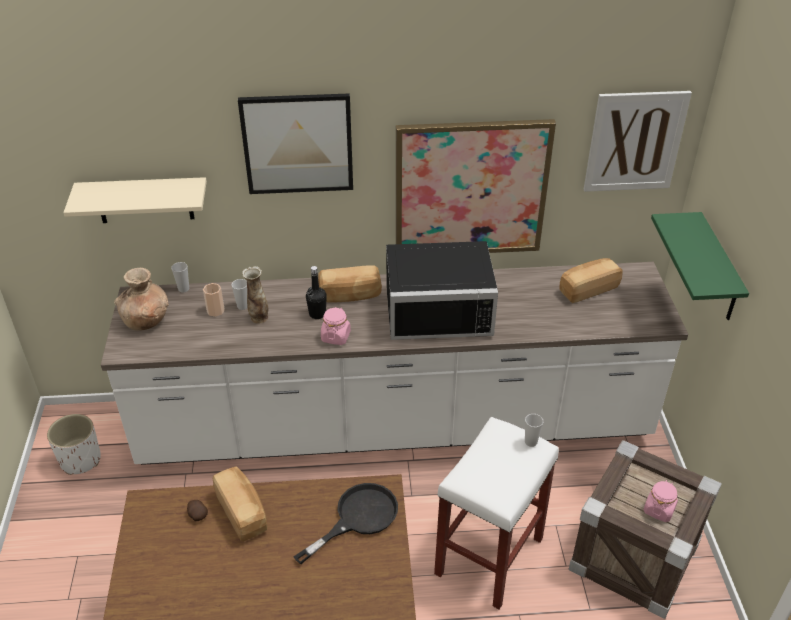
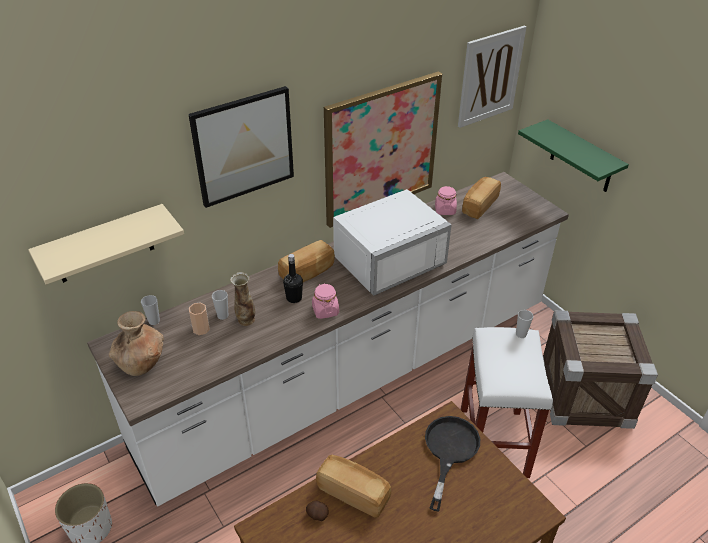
camera: 30 degrees left, 0 degrees up
black microwave [386,241,498,340] -> white microwave [333,189,451,296]
pink jar [643,480,678,522] -> pink jar moved to [435,186,457,215]

